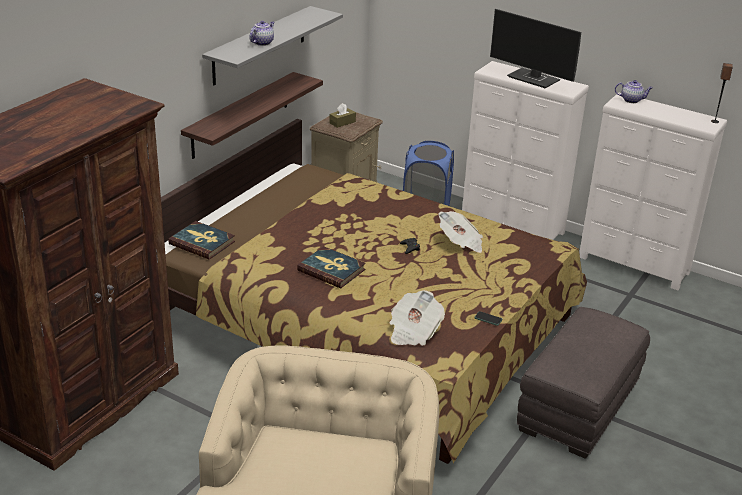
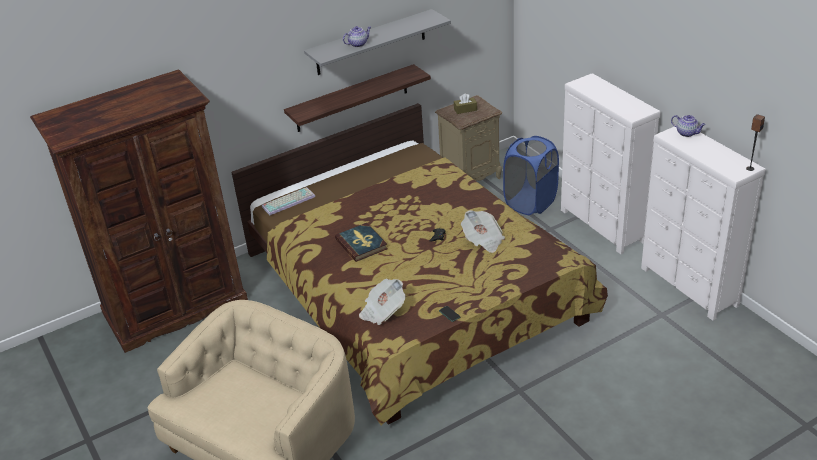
camera: 30 degrees right, 5 degrees up
book [168,221,235,260] -> keyboard [262,187,315,215]
monitor [490,9,581,89] -> none
grey ottoman [517,307,650,459] -> none

